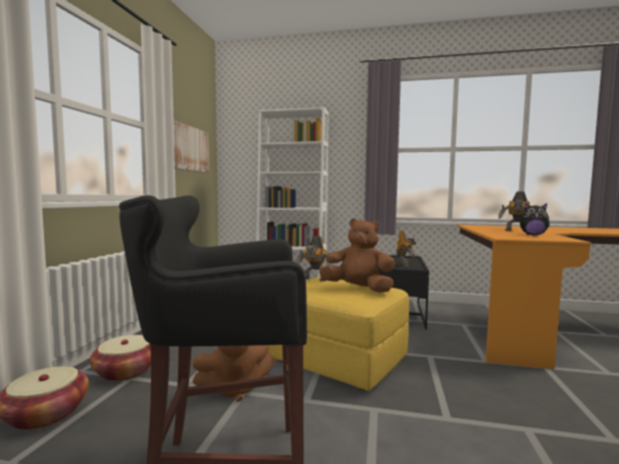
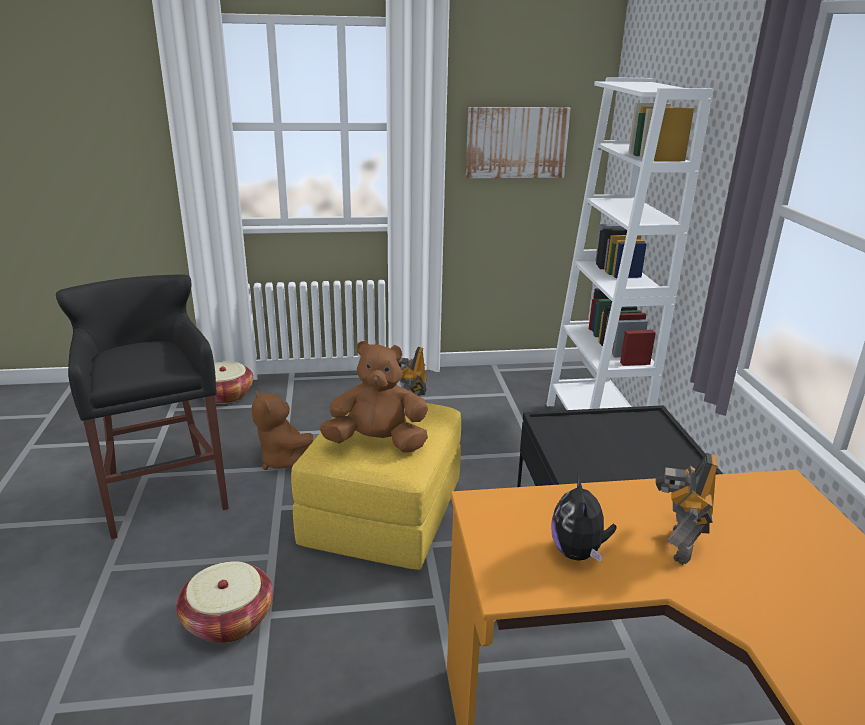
camera: 70 degrees right, 20 degrees up
basket [90,335,151,382] -> basket moved to [176,561,273,643]
brown plush toy [319,218,395,293] -> brown plush toy turned 90 degrees counterclockwise [320,341,428,453]
toy robot [396,231,416,268] -> none

